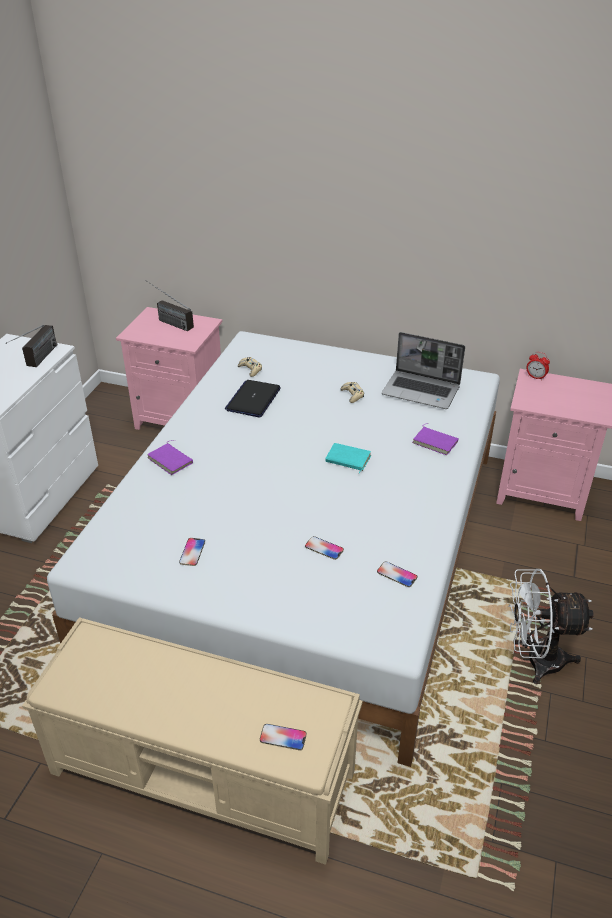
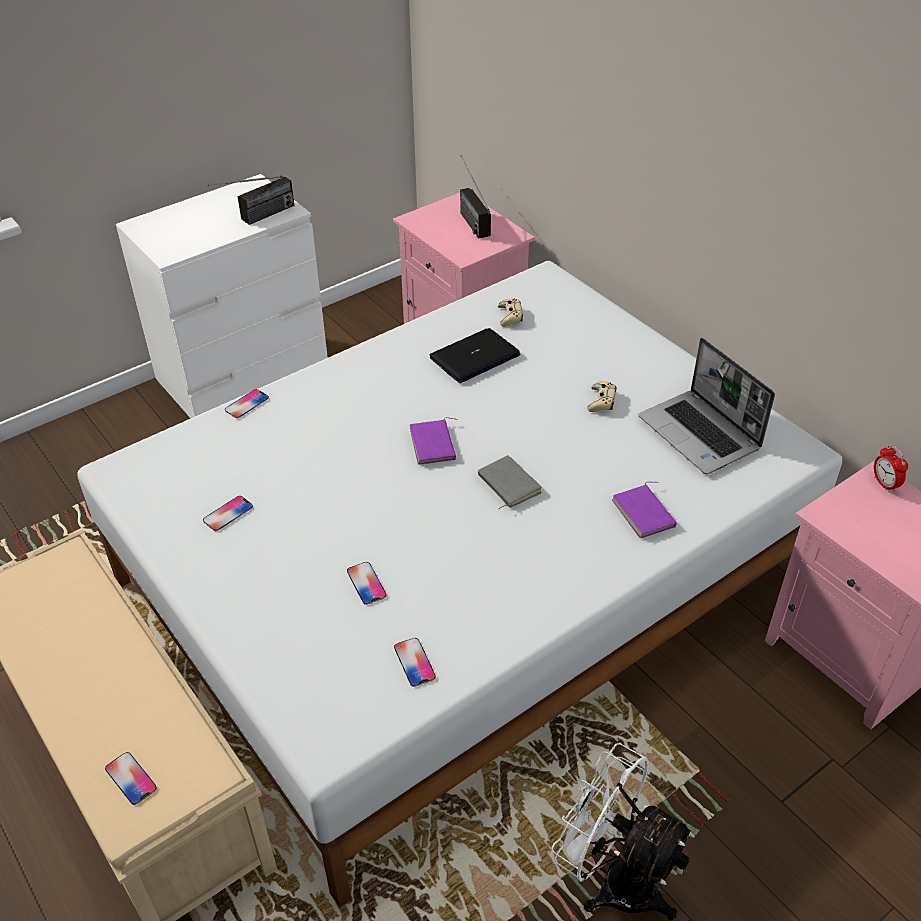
camera: 35 degrees right, 5 degrees up
purple book [147,440,193,475] -> purple book moved to [410,417,458,465]
turquoise book [325,443,372,473] -> grey book [478,455,542,509]
none -> phone [225,389,269,418]

